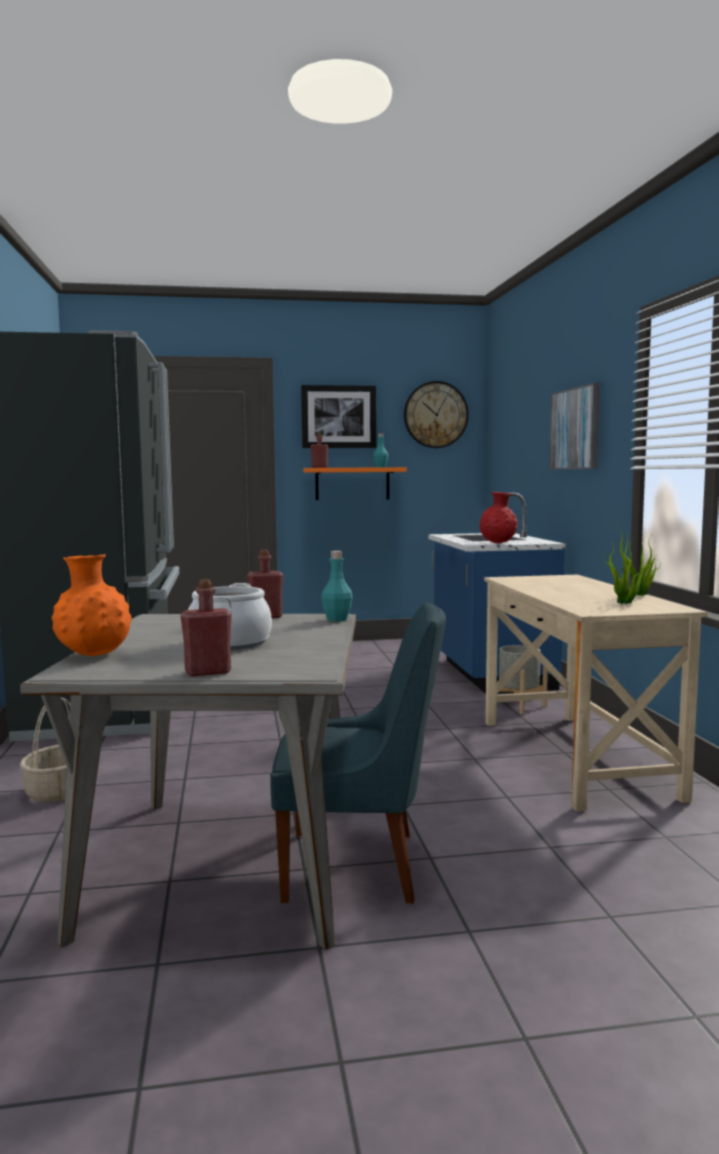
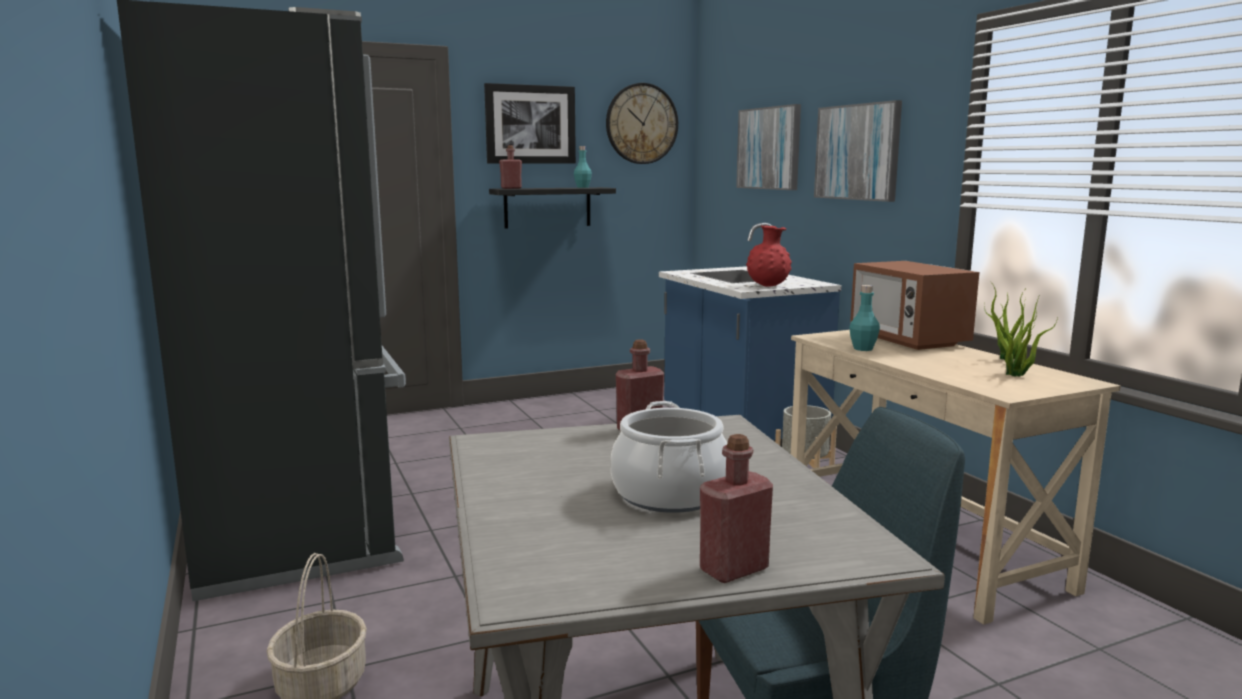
camera: 15 degrees left, 5 degrees up
orange vase [52,554,132,656] -> none
orange shelf [303,467,407,500] -> black shelf [489,187,616,229]
turquoise bottle [321,551,353,622] -> turquoise bottle moved to [849,285,880,351]
none -> picture [736,104,801,190]
none -> microwave [850,261,979,350]

